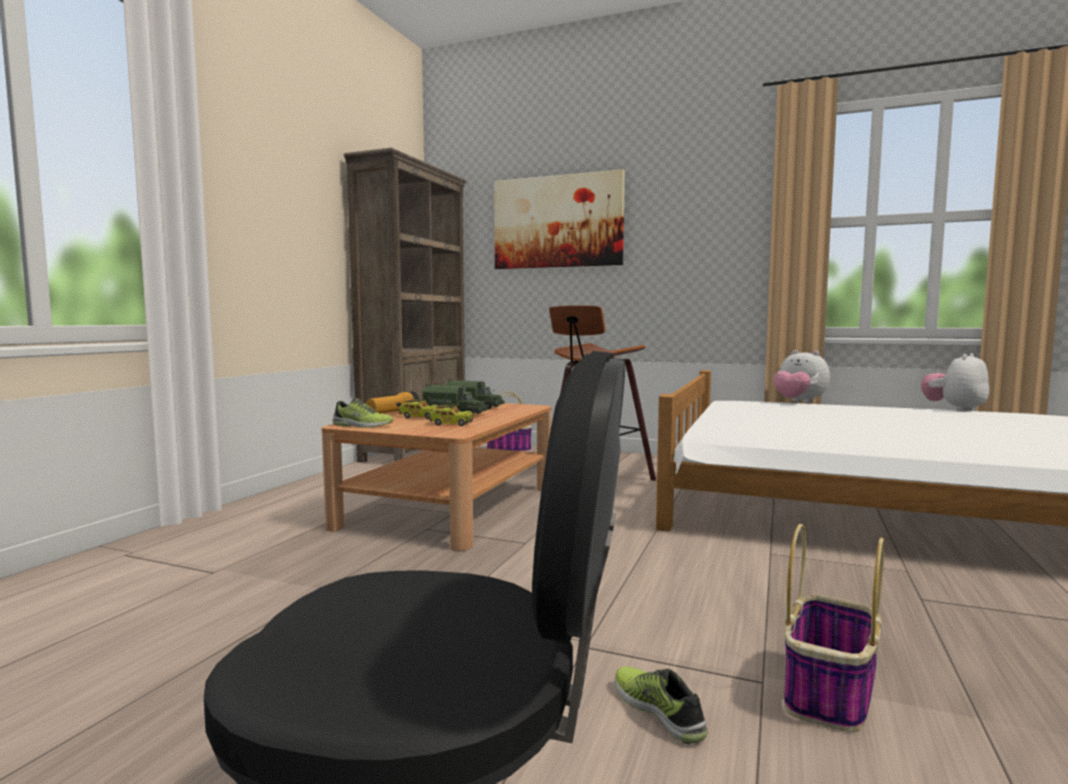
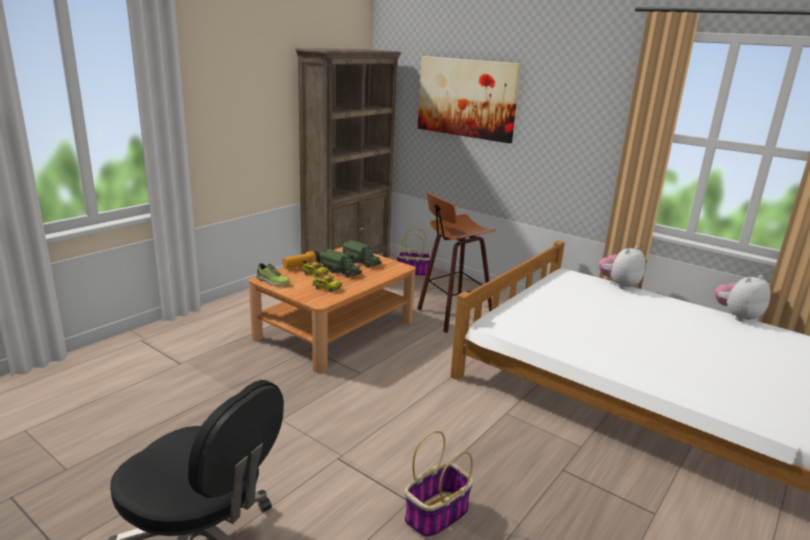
camera: 15 degrees right, 15 degrees up
shoe [614,666,708,744] -> none
plush toy [773,350,830,403] -> plush toy turned 75 degrees clockwise [599,246,646,289]

